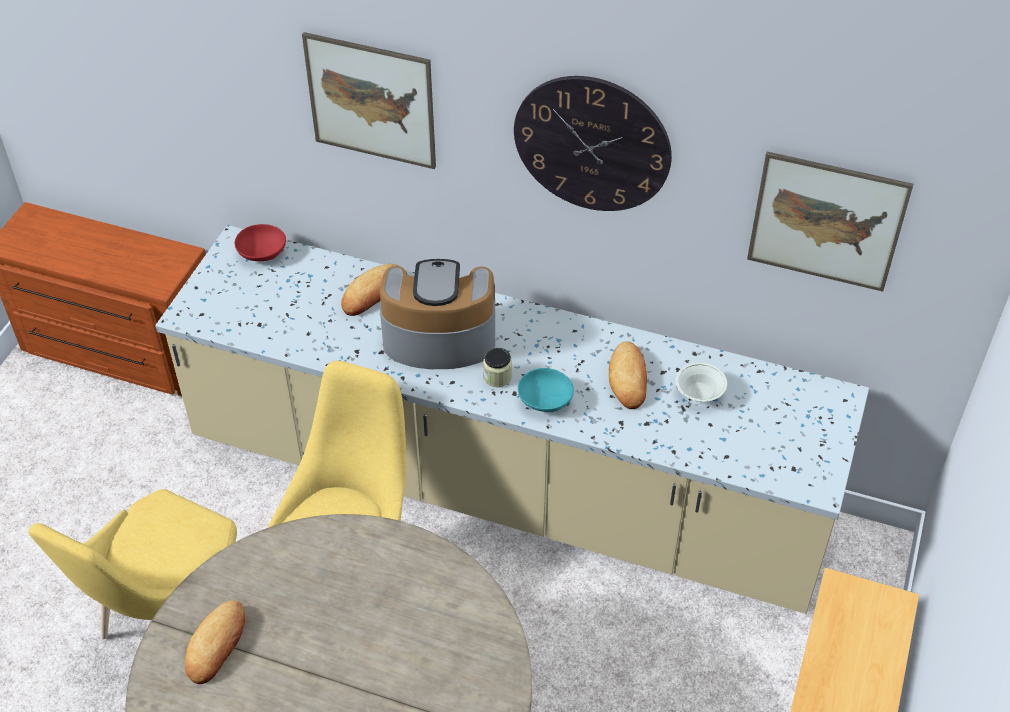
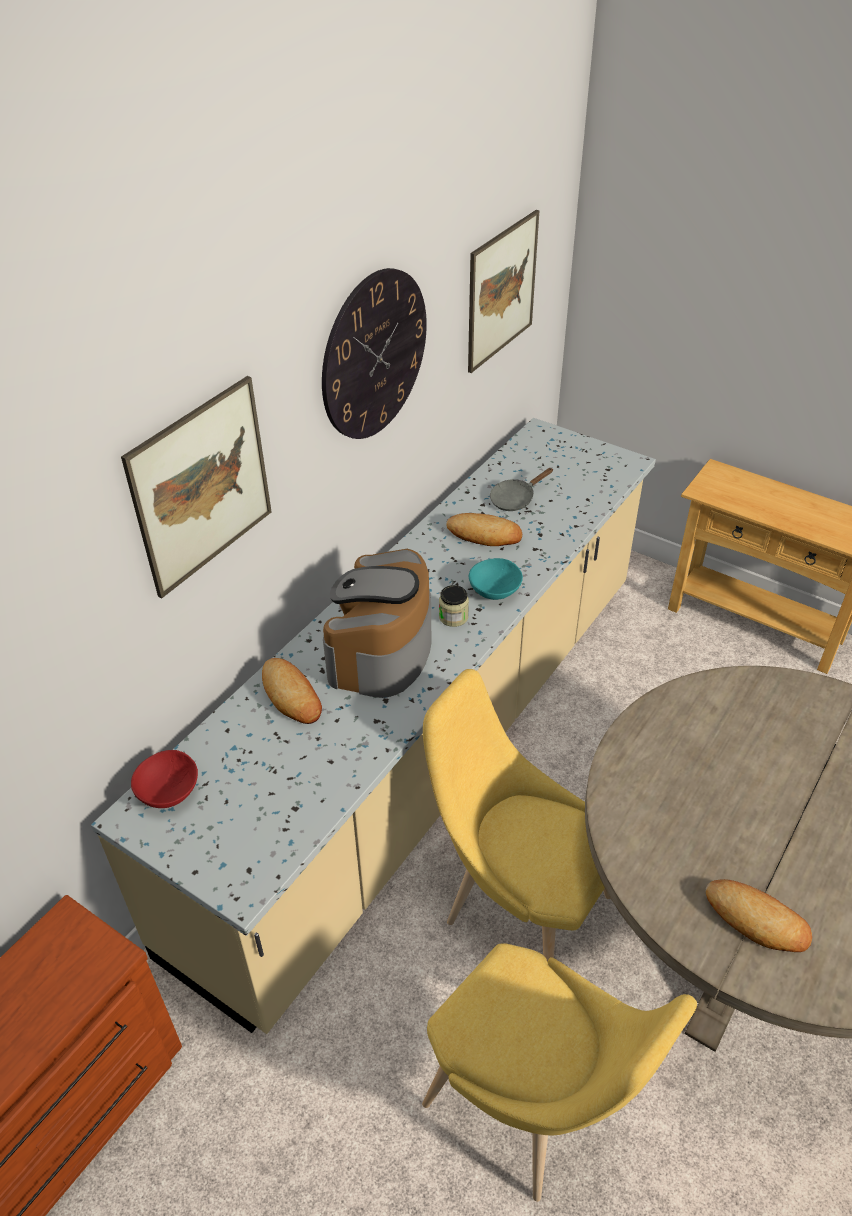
camera: 75 degrees left, 5 degrees down
white bowl [675,362,727,402] -> grey frying pan [490,468,553,511]

